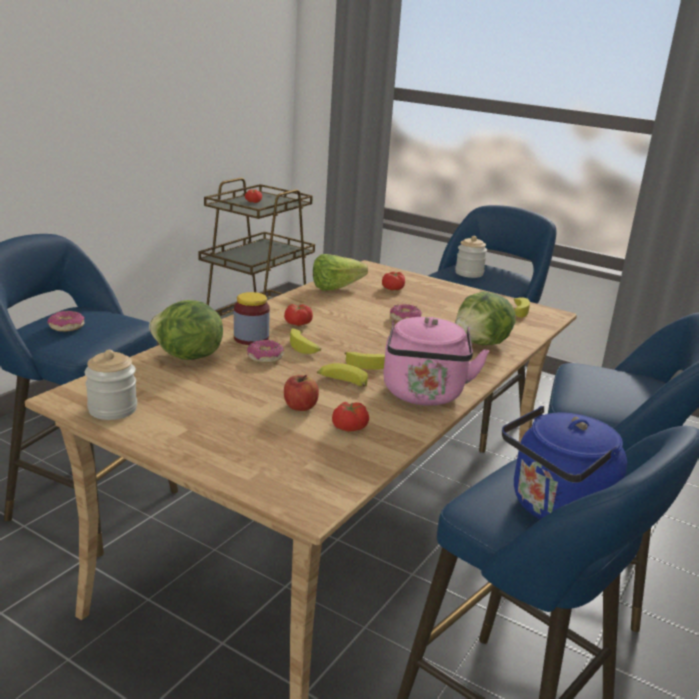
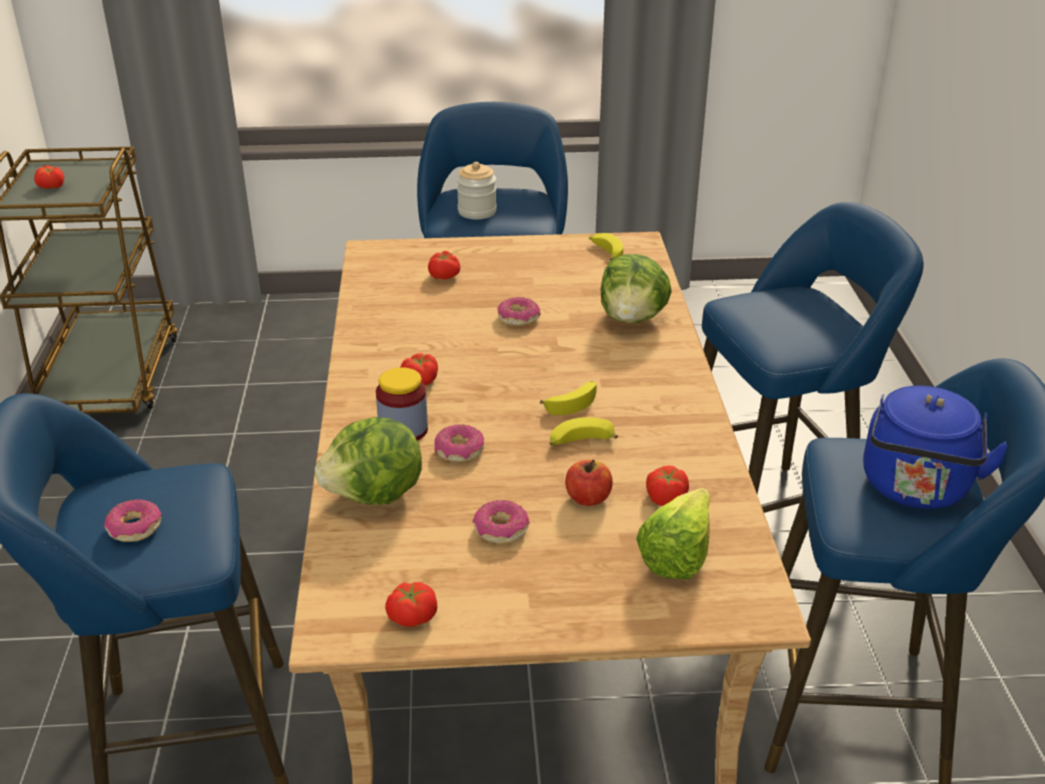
camera: 35 degrees left, 10 degrees up
jar [85,350,137,420] -> tomato [385,582,437,627]
banana [290,328,321,354] -> none
lettuce [313,254,368,291] -> lettuce moved to [636,488,710,579]
pink kettle [383,317,490,406] -> none
none -> donut [473,500,530,544]

